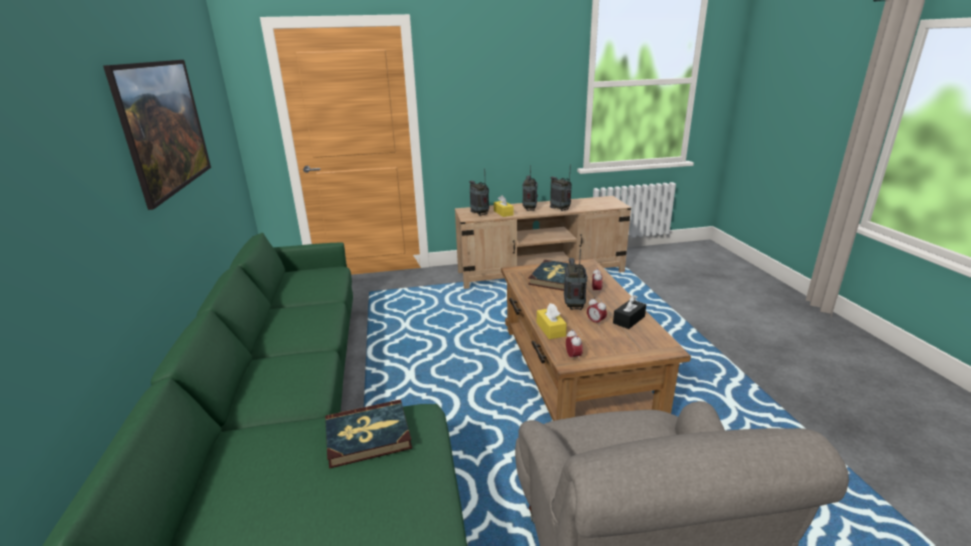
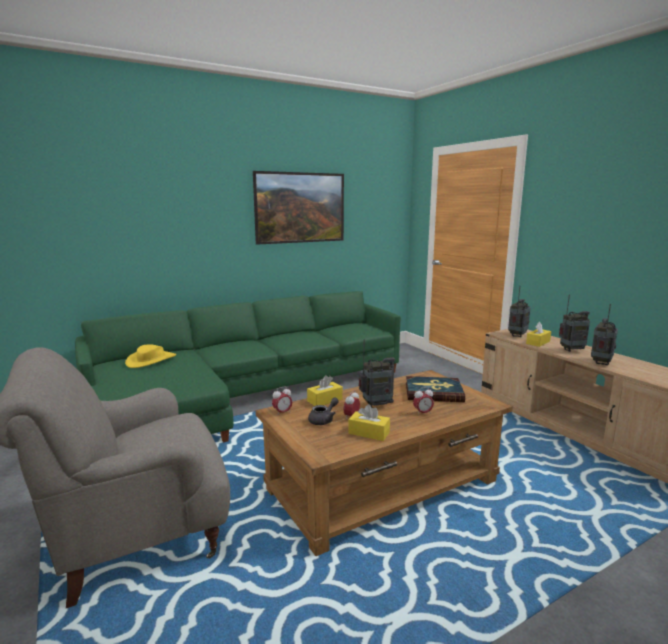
camera: 70 degrees right, 10 degrees down
book [325,399,412,469] -> none
black tissue box [613,295,646,329] -> yellow tissue box [348,404,390,441]
none -> yellow hat [125,344,176,368]
none -> grey teapot [308,398,339,425]

